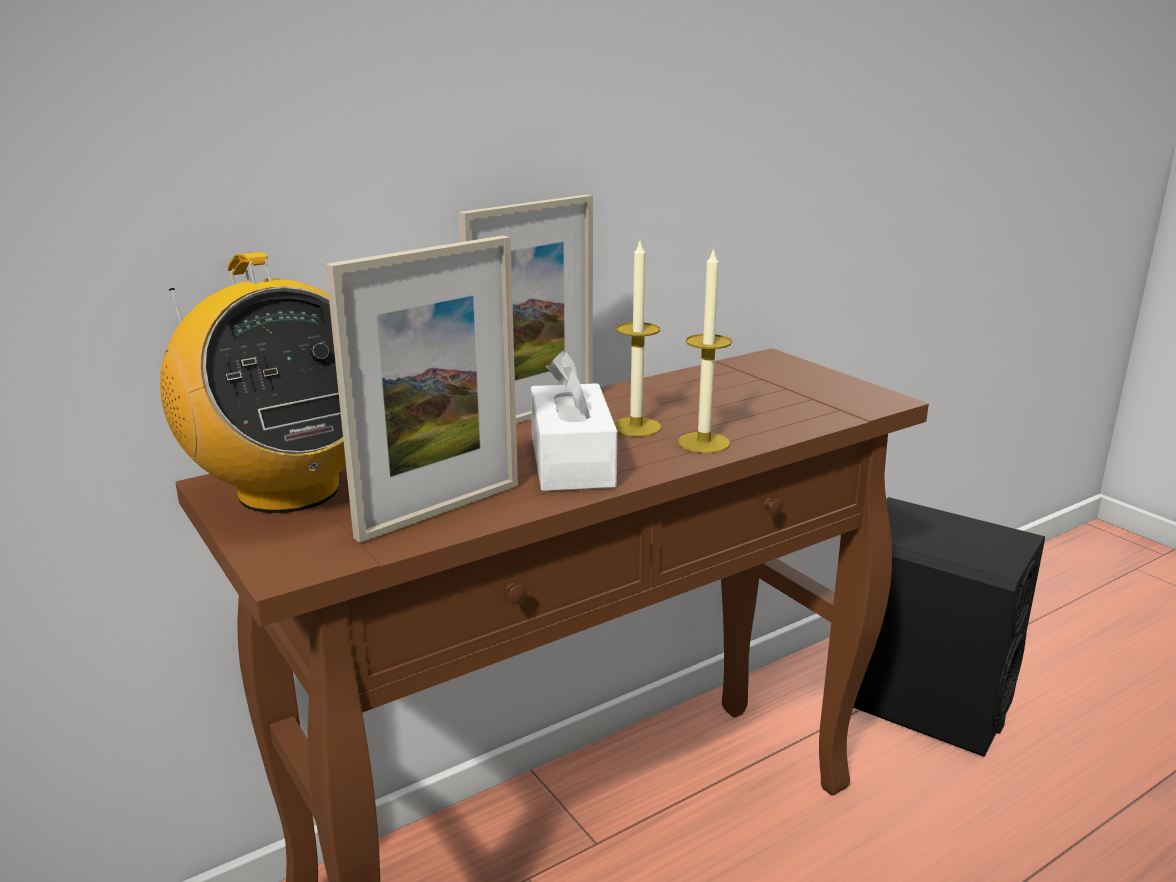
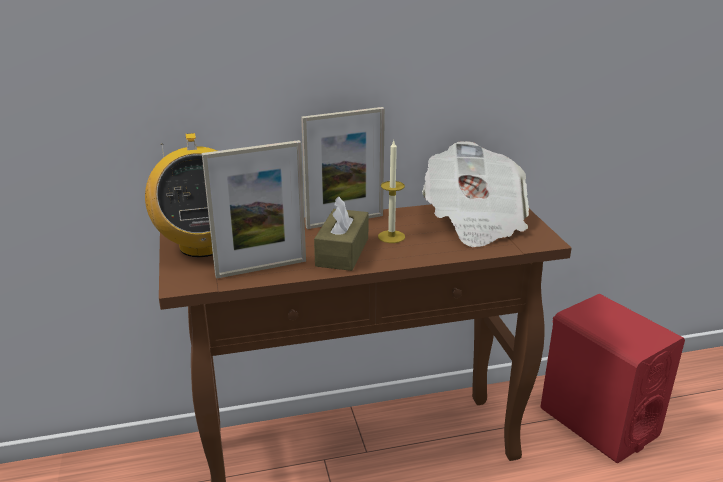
camera: 20 degrees right, 5 degrees up
white tissue box [531,351,617,491] -> brown tissue box [314,196,368,271]
candle [678,247,732,453] -> none
black speaker [853,497,1045,757] -> red speaker [540,294,685,463]
none -> newspaper [422,141,529,247]

